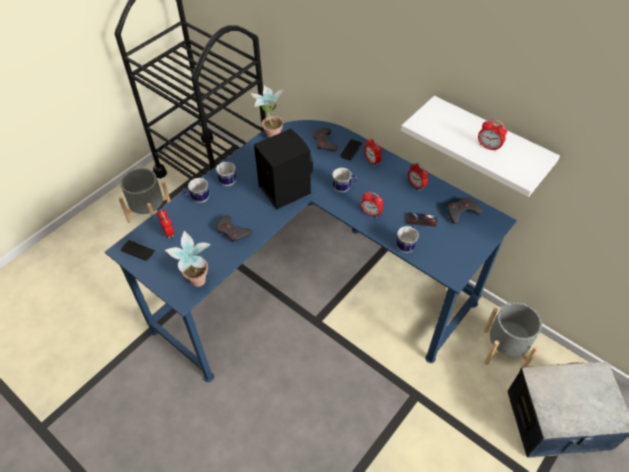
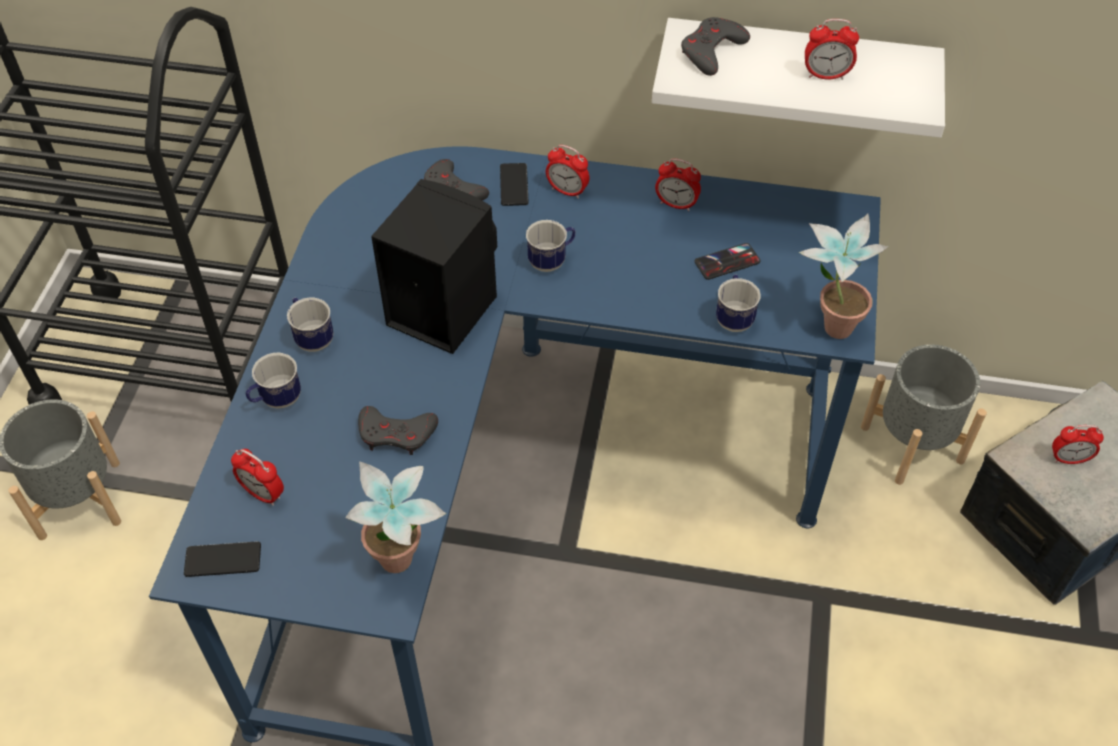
camera: 30 degrees left, 0 degrees up
potted plant [250,86,284,138] -> potted plant moved to [798,214,888,339]
alarm clock [361,192,383,218] -> alarm clock moved to [1052,425,1104,464]
grey game controller [447,198,482,224] -> grey game controller moved to [681,17,750,76]

